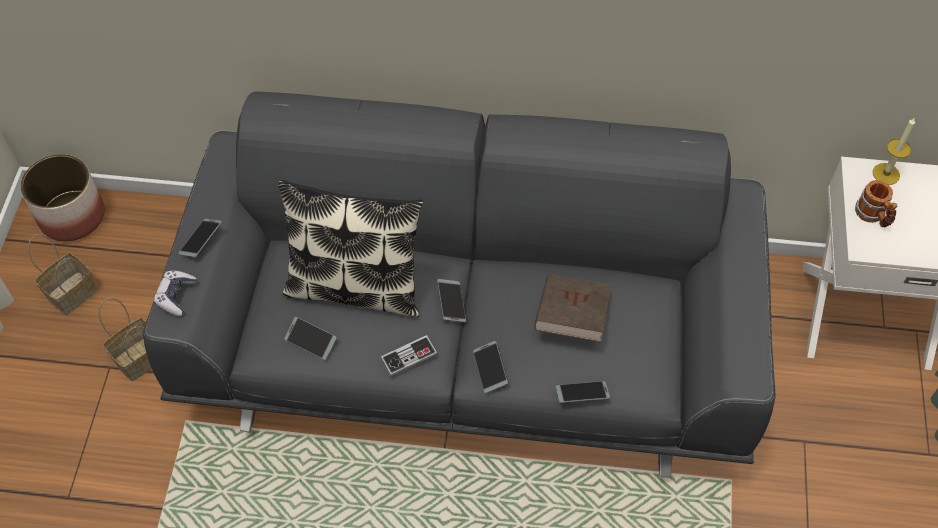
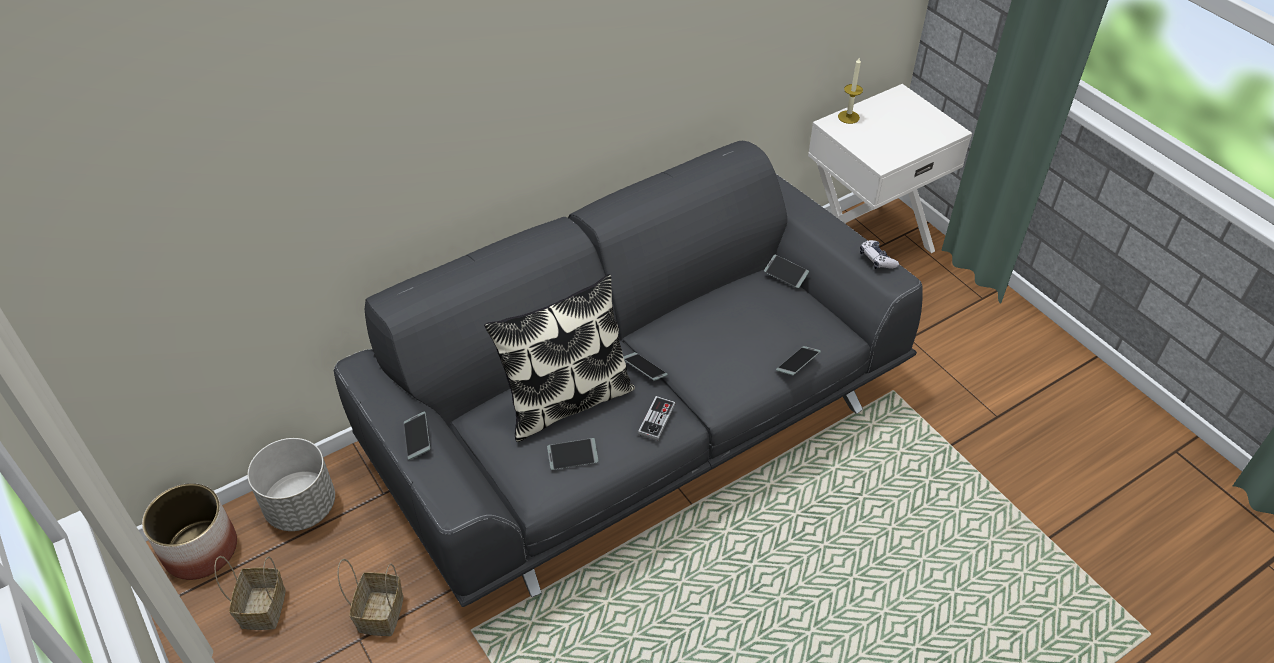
camera: 40 degrees left, 10 degrees down
game controller [154,270,197,316] -> game controller moved to [860,240,899,269]
phone [473,341,508,393] -> phone moved to [764,255,809,288]
brown book [534,274,611,342] -> none
mug [855,180,897,227] -> none
none -> grey planter [247,438,335,531]

